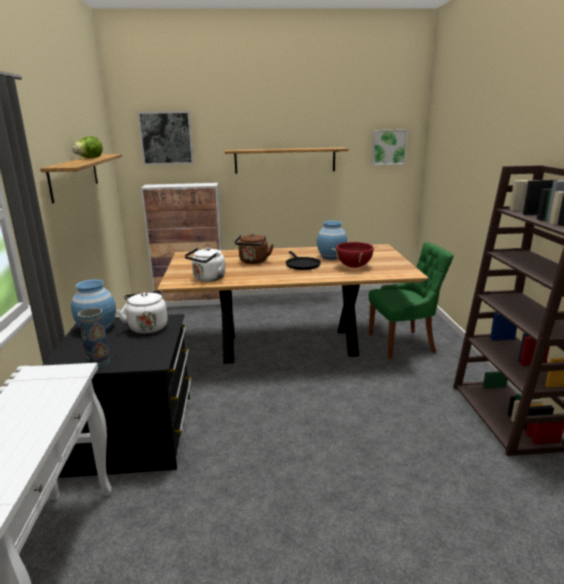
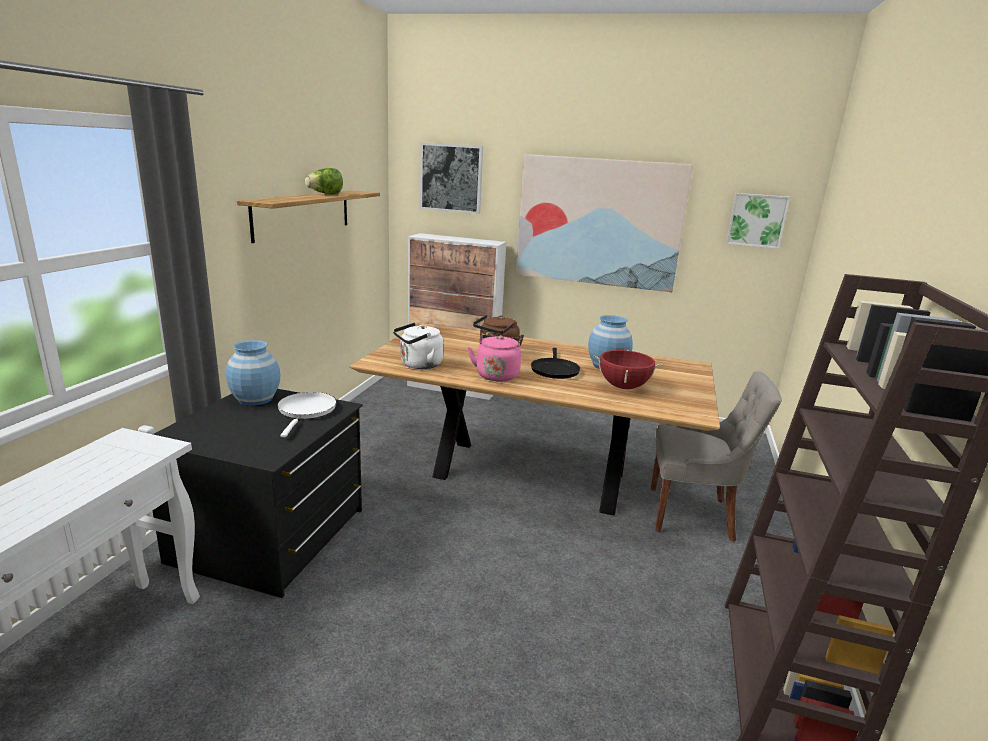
camera: 20 degrees right, 0 degrees up
vase [78,308,110,368] -> none
white kettle [116,290,168,334] -> white frying pan [277,392,337,437]
shelf [225,147,348,174] -> picture [516,154,693,292]
green chair [369,242,454,359] -> grey chair [651,371,782,542]
none -> pink kettle [468,335,523,382]

